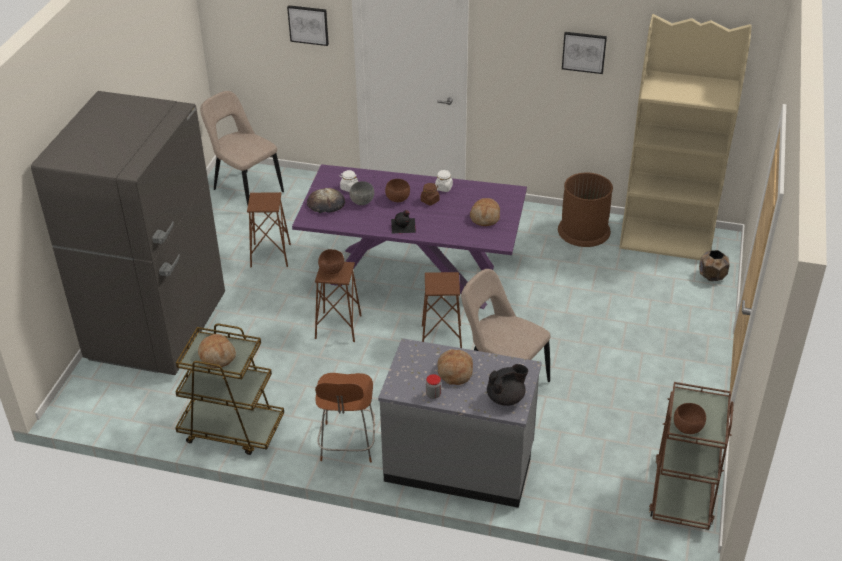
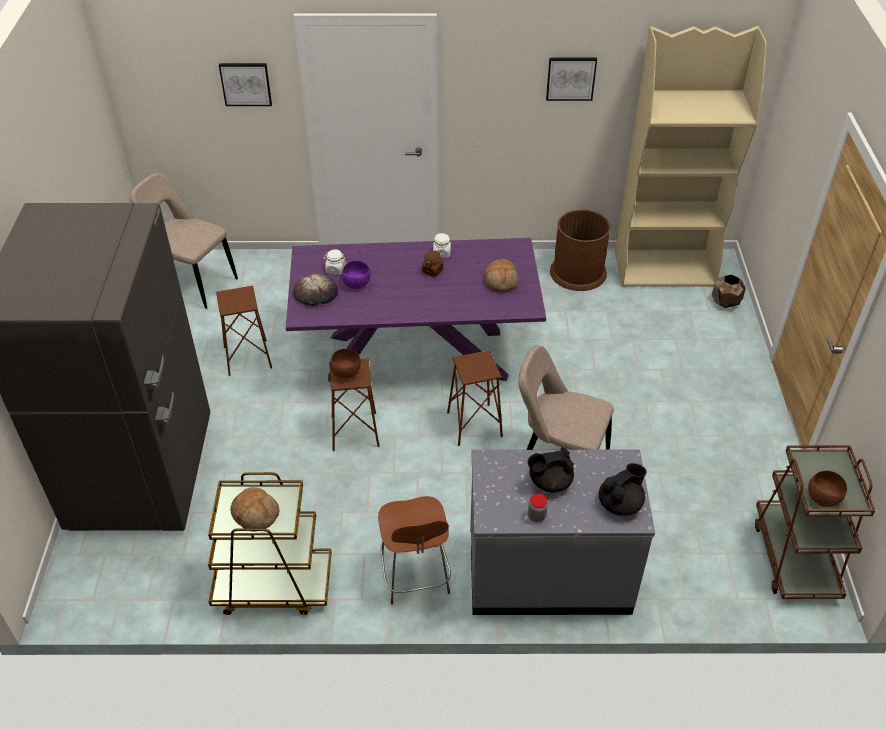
camera: 15 degrees left, 5 degrees up
grey bowl [349,181,374,205] -> purple bowl [342,261,371,289]
brown bowl [385,179,410,202] -> none
black bottle [391,210,416,233] -> none
bread [437,349,473,385] -> black teapot [528,447,574,492]

